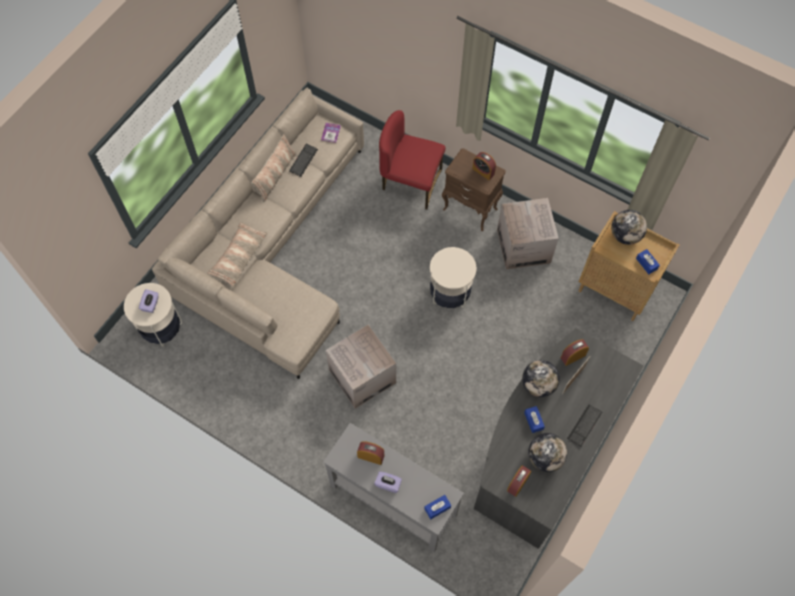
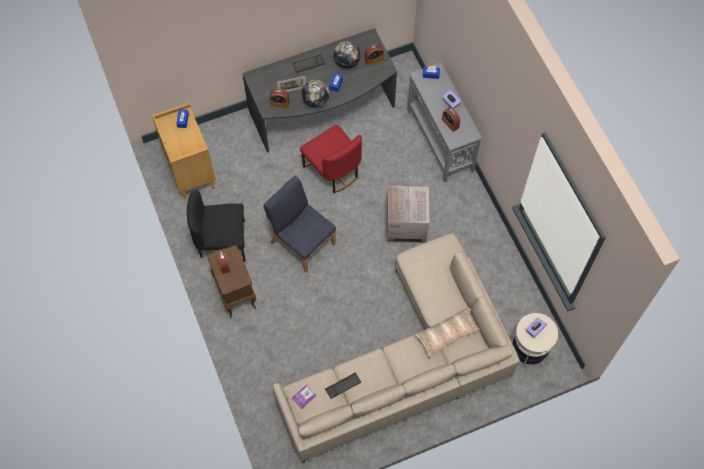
camera: 145 degrees left, 0 degrees up
pillow [251,134,296,202] -> none
red chair [379,110,446,209] -> red chair moved to [300,125,362,193]
beige side table [430,247,476,308] -> blue chair [263,175,336,273]
cardboard box [497,198,559,269] -> black chair [187,190,246,262]
globe [611,210,647,245] -> none

